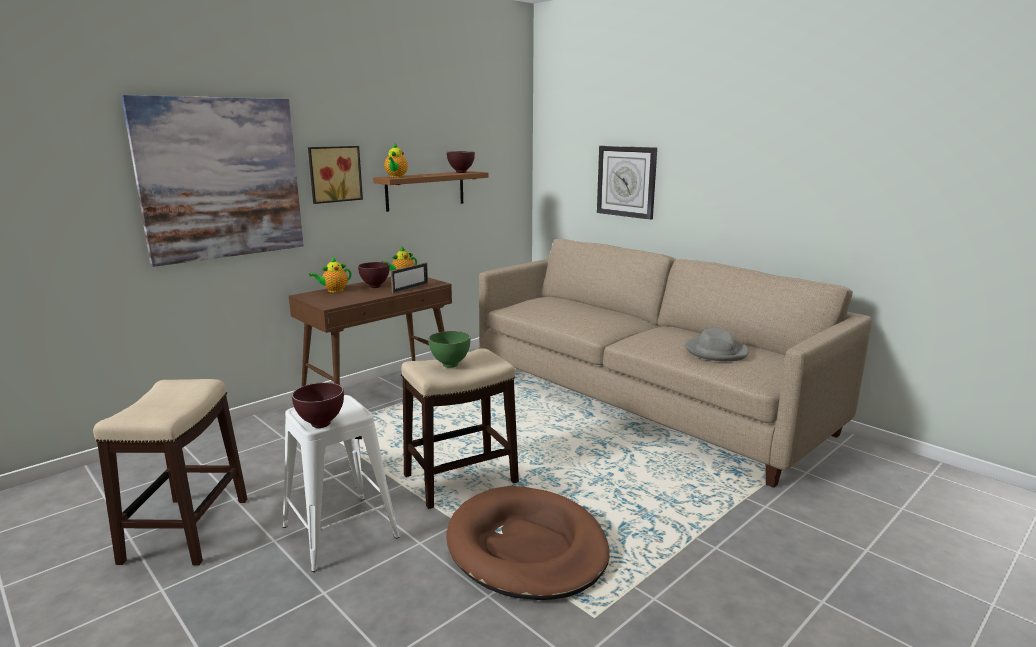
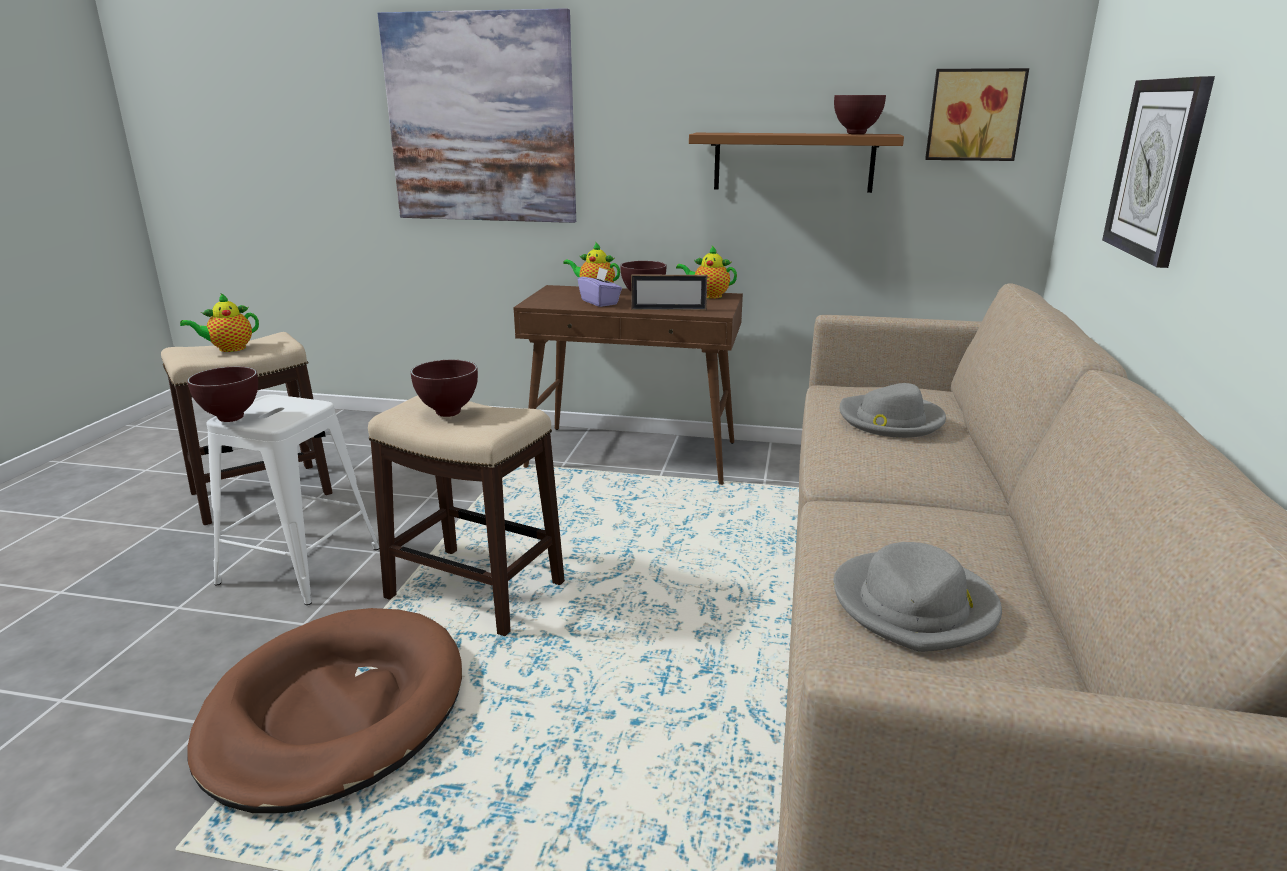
camera: 55 degrees right, 5 degrees up
picture [308,146,363,204] -> picture moved to [925,68,1029,161]
teapot [384,142,408,177] -> teapot moved to [180,293,259,352]
green bowl [429,331,470,368] -> brown bowl [411,360,478,417]
none -> purple tissue box [578,267,622,307]
none -> grey hat [840,383,946,438]

